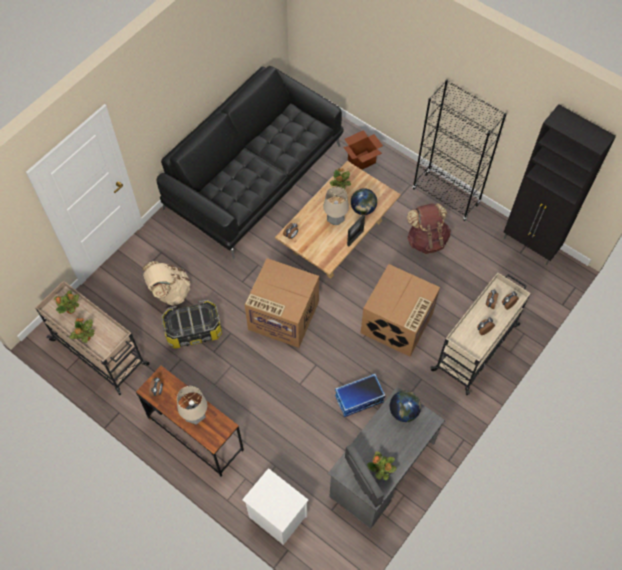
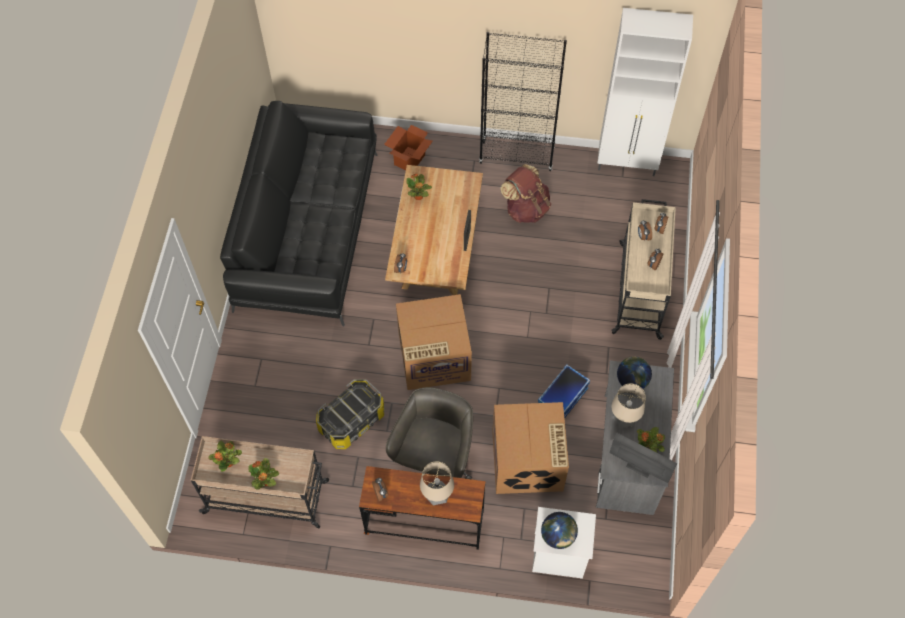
camera: 30 degrees left, 0 degrees up
beige backpack [142,261,190,306] -> none
table lamp [323,187,349,225] -> table lamp moved to [611,384,646,427]
globe [351,188,377,215] -> globe moved to [541,512,578,549]
cardboard box [361,264,440,357] -> cardboard box moved to [492,402,569,494]
black cabinet [504,104,616,265] -> white cabinet [597,8,693,176]
none -> grey office chair [386,387,473,479]

